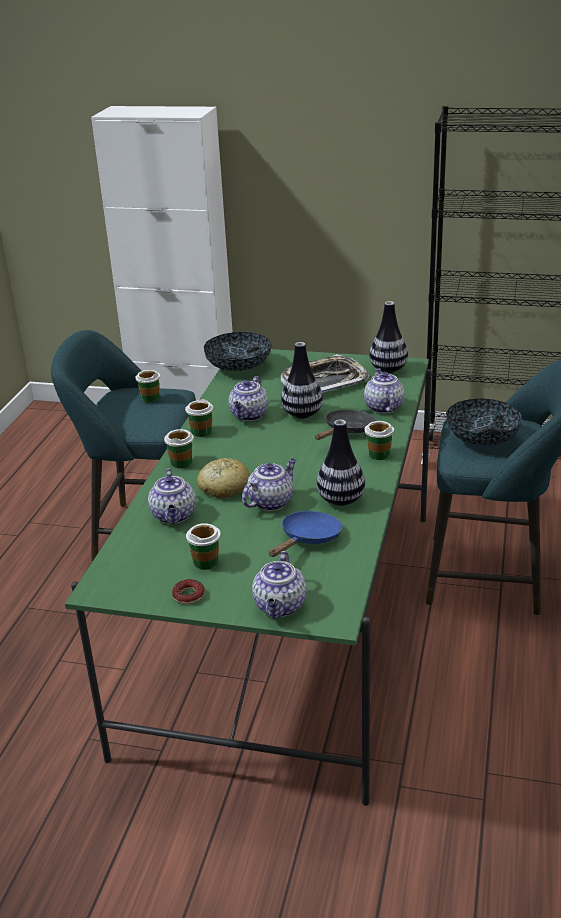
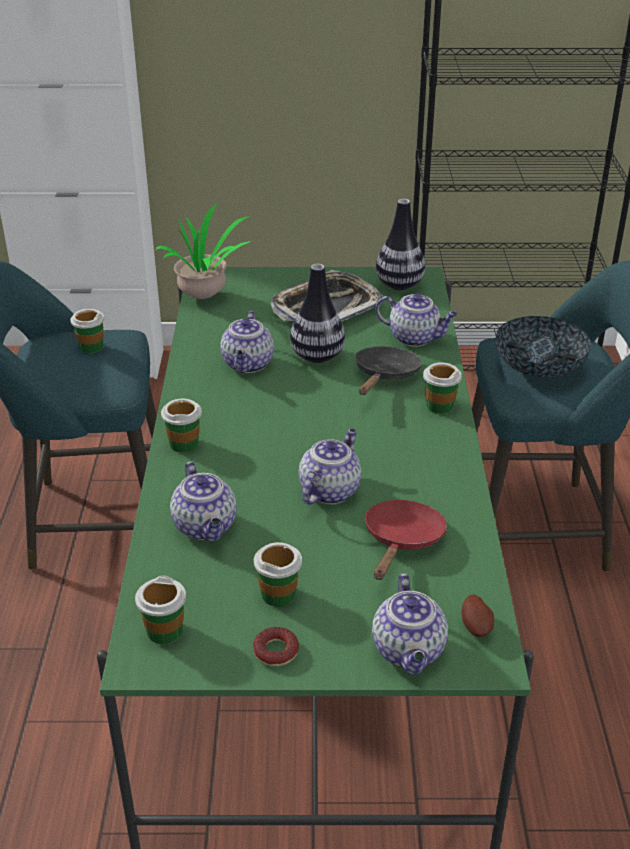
camera: 15 degrees left, 5 degrees up
cup [185,399,213,437] -> cup moved to [135,575,186,644]
bread [197,458,250,498] -> none
bowl [204,332,271,371] -> potted plant [156,202,251,299]
blue frying pan [269,511,342,557] -> red frying pan [365,500,447,580]
vase [317,419,365,506] -> none
teapot [364,368,404,413] -> teapot turned 135 degrees clockwise [376,293,458,347]
none -> potato [461,595,494,637]

